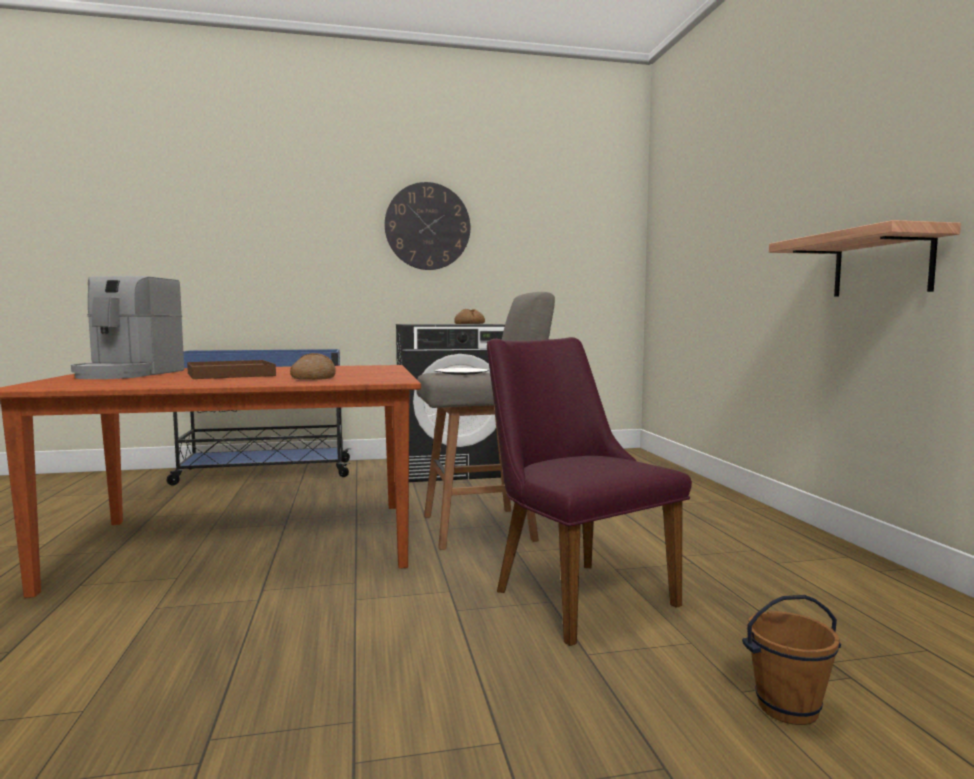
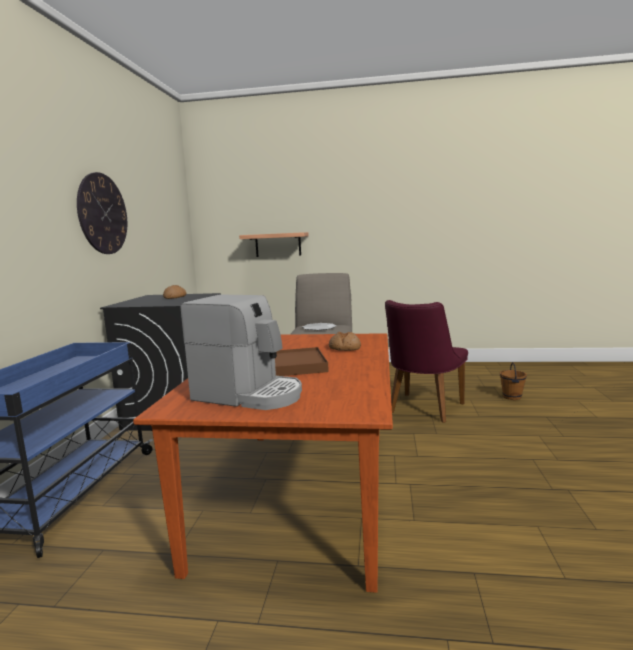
camera: 70 degrees left, 5 degrees up
purple chair [487,337,692,646] -> purple chair turned 45 degrees counterclockwise [385,300,468,423]
shelf [769,220,961,297] -> shelf moved to [239,232,309,257]

